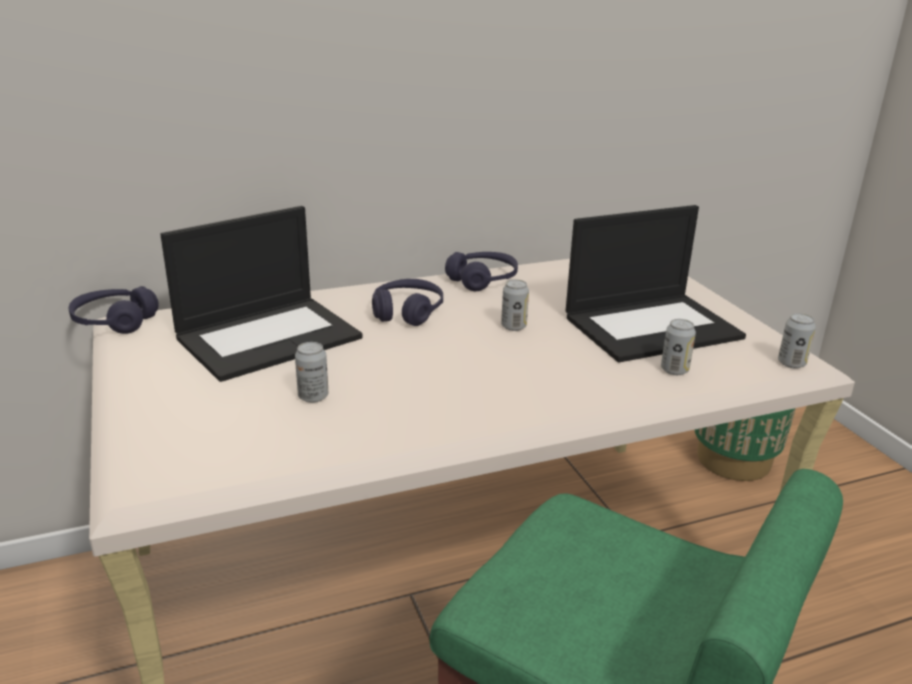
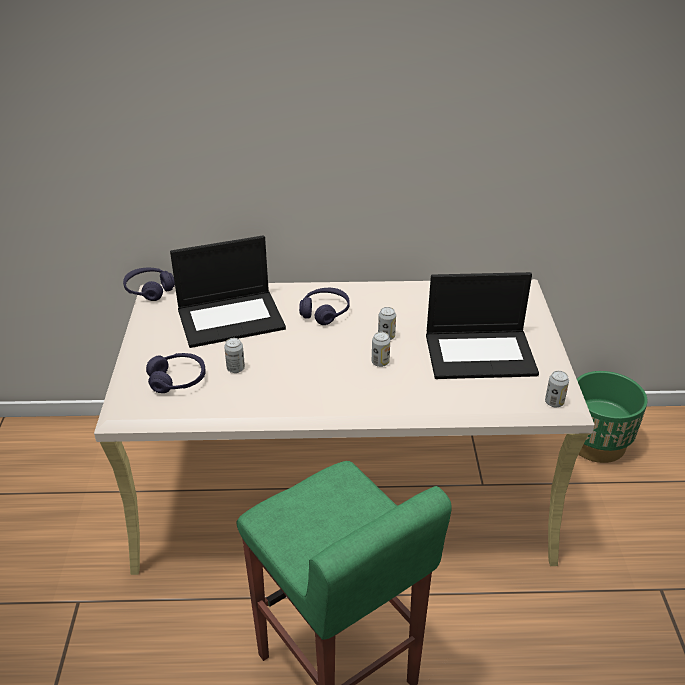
camera: 20 degrees right, 10 degrees up
purple headphones [445,252,518,291] -> purple headphones moved to [146,353,206,393]
can [661,319,696,375] -> can moved to [372,332,390,367]

